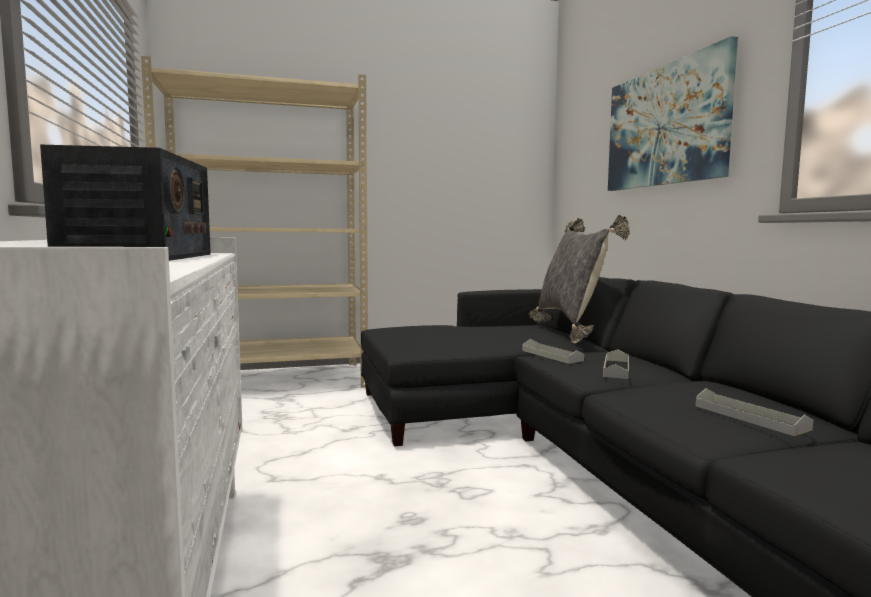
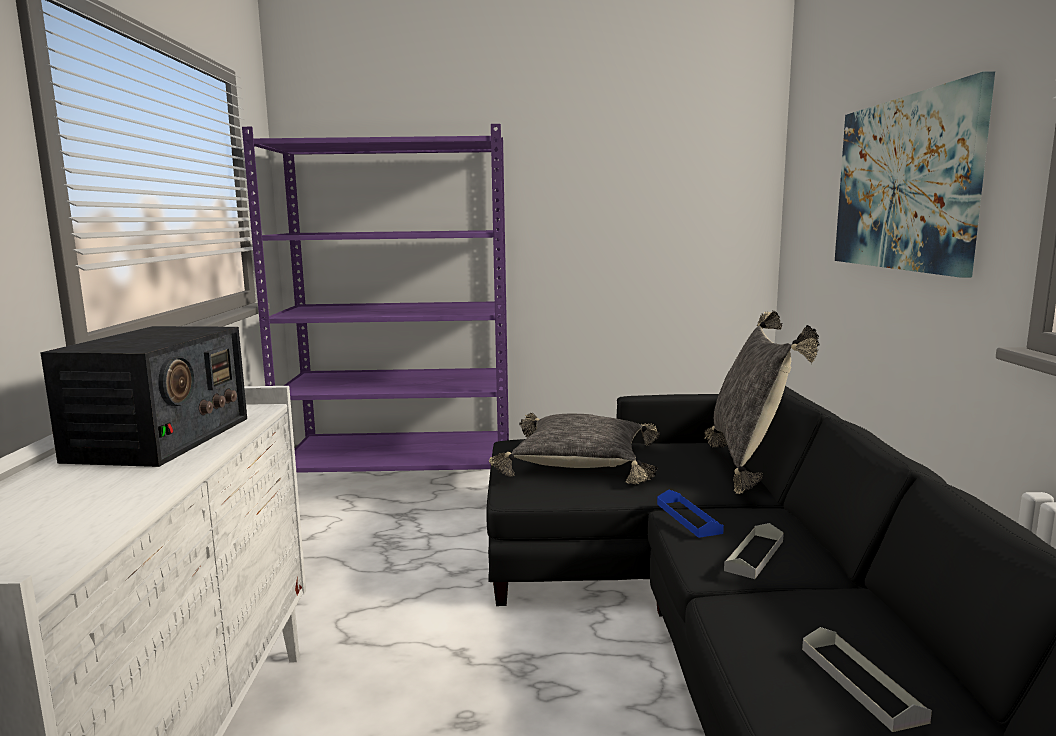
camera: 15 degrees right, 5 degrees up
beige bookcase [141,56,368,388] -> purple bookcase [242,124,509,473]
grey tray [522,339,584,364] -> blue tray [657,490,724,538]
none -> pillow [489,413,660,484]

